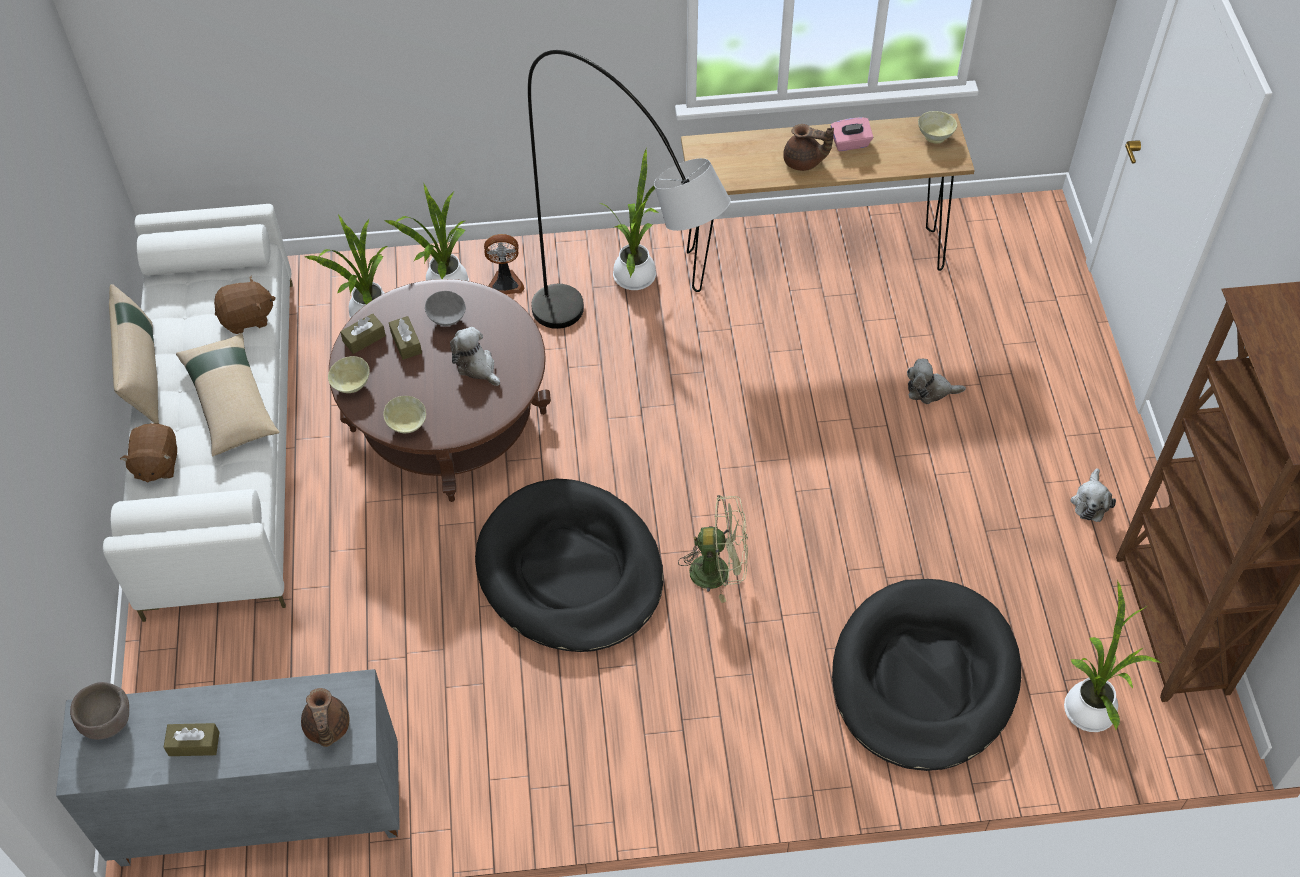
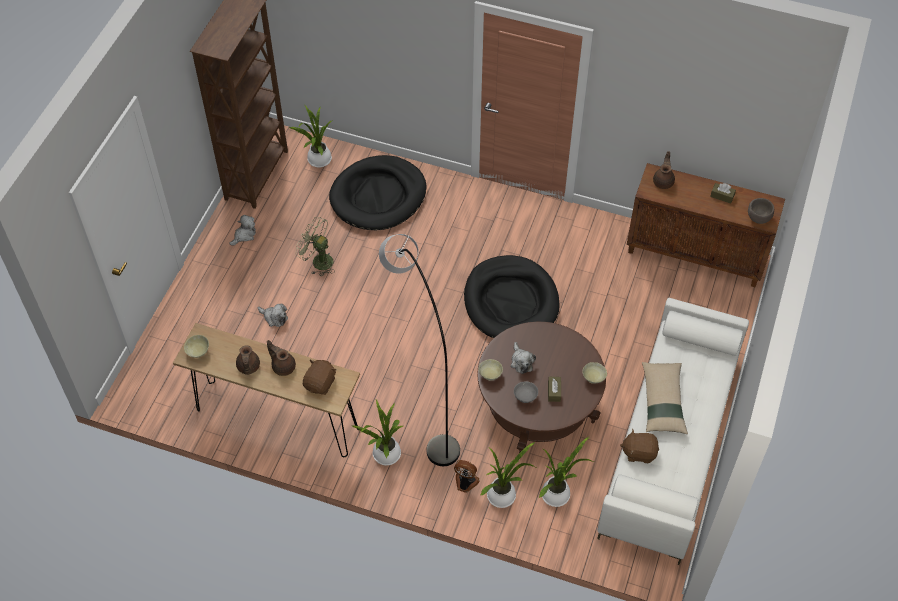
camera: 155 degrees left, 0 degrees up
grey cabinet [56,669,400,867] -> brown cabinet [627,163,785,287]
beige pillow [109,284,159,424] -> none
brown plush toy [120,423,177,482] -> brown plush toy moved to [303,359,336,395]
brown tissue box [340,313,386,354] -> none
beige bowl [383,396,426,433] -> beige bowl moved to [478,359,503,381]
green fan [678,495,748,603] -> green fan moved to [296,217,335,276]
pink tissue box [831,117,873,151] -> brown teapot [236,345,260,375]

